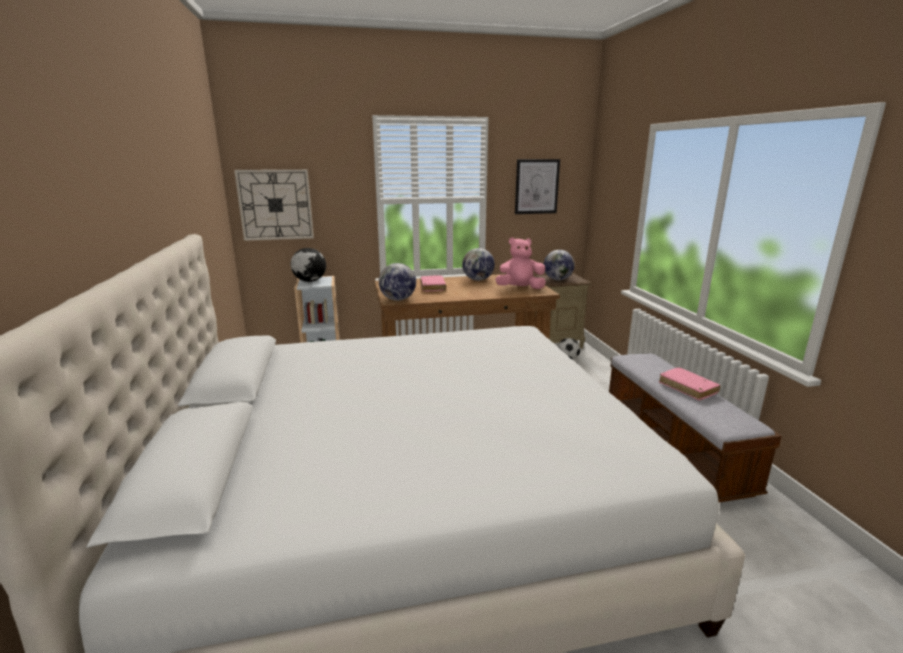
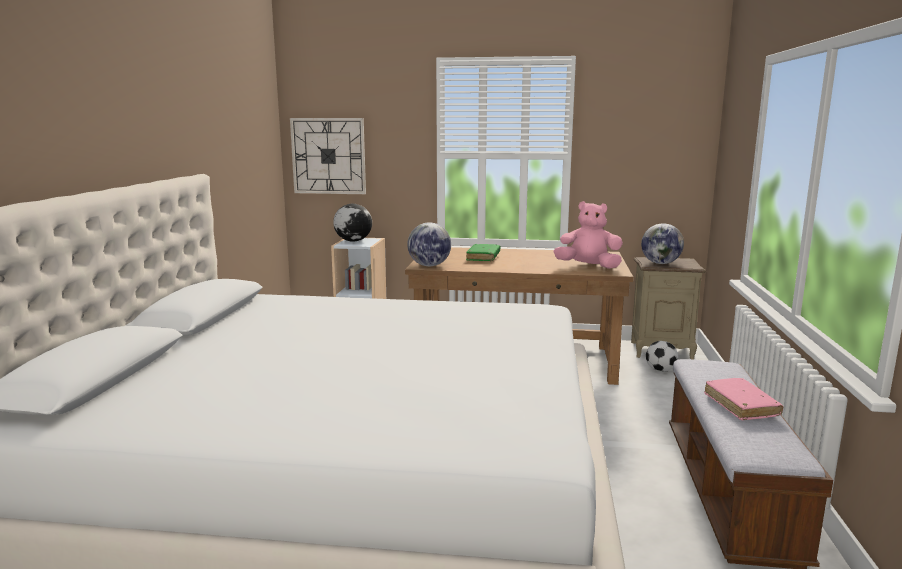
camera: 20 degrees right, 5 degrees down
pink book [420,275,446,292] -> green book [466,244,500,261]
globe [462,248,495,281] -> none
picture [515,159,560,214] -> none

